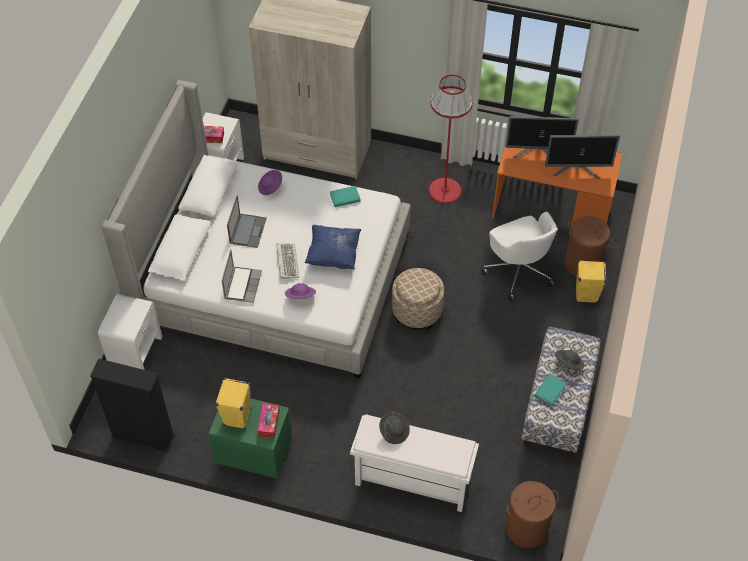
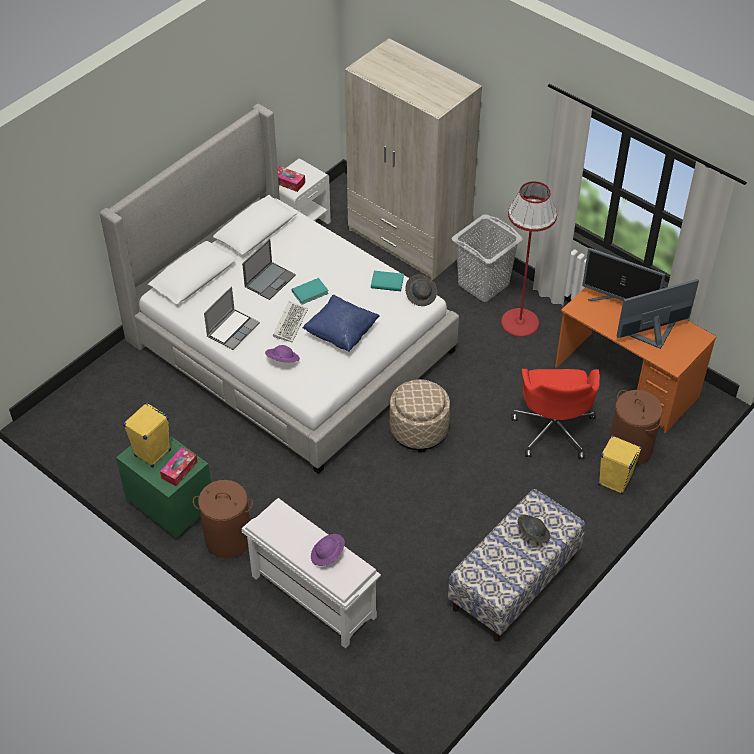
camera: 25 degrees right, 5 degrees down
black bookcase [90,359,175,452] -> none
white nightstand [98,293,162,370] -> none
purple hat [258,170,282,195] -> purple hat moved to [311,534,345,566]
grey hat [379,411,410,444] -> grey hat moved to [405,274,437,306]
white office chair [482,211,558,301] -> red office chair [511,369,600,459]
brown laundry basket [506,481,559,548] -> brown laundry basket moved to [193,480,253,558]
turquoise book [534,374,567,406] -> turquoise book moved to [292,278,329,305]
monitor [545,135,620,179] -> monitor turned 135 degrees clockwise [617,279,699,349]
none -> grey laundry basket [452,214,523,302]

